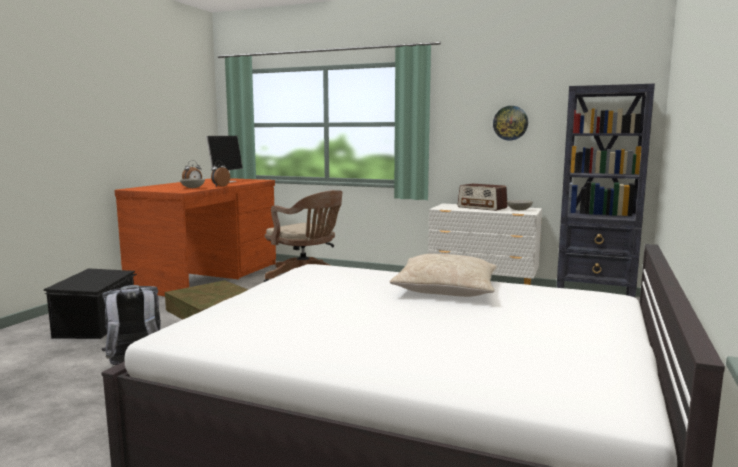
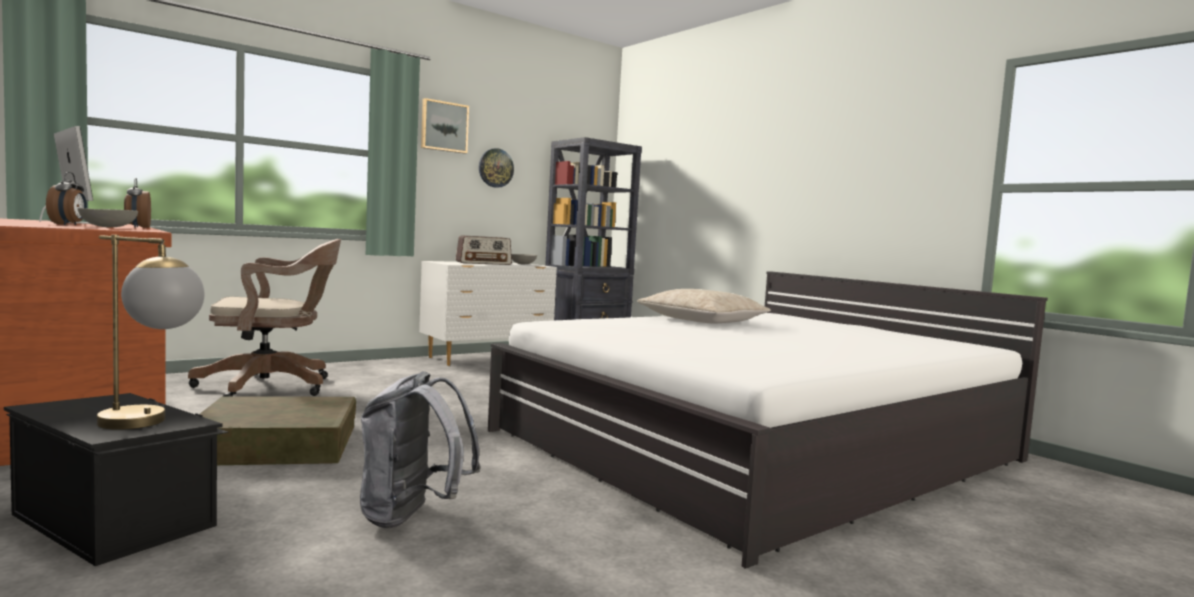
camera: 60 degrees left, 5 degrees down
none -> table lamp [97,235,204,430]
none -> picture [421,98,469,154]

